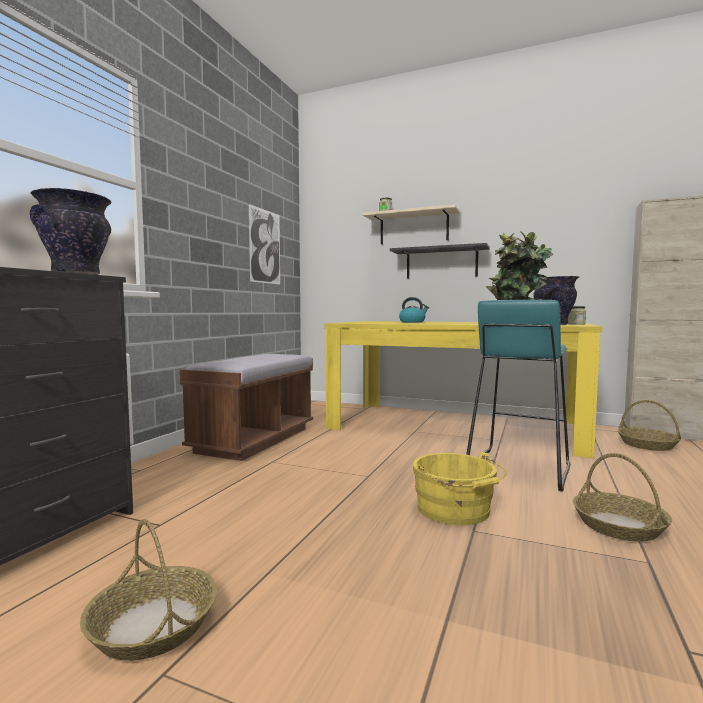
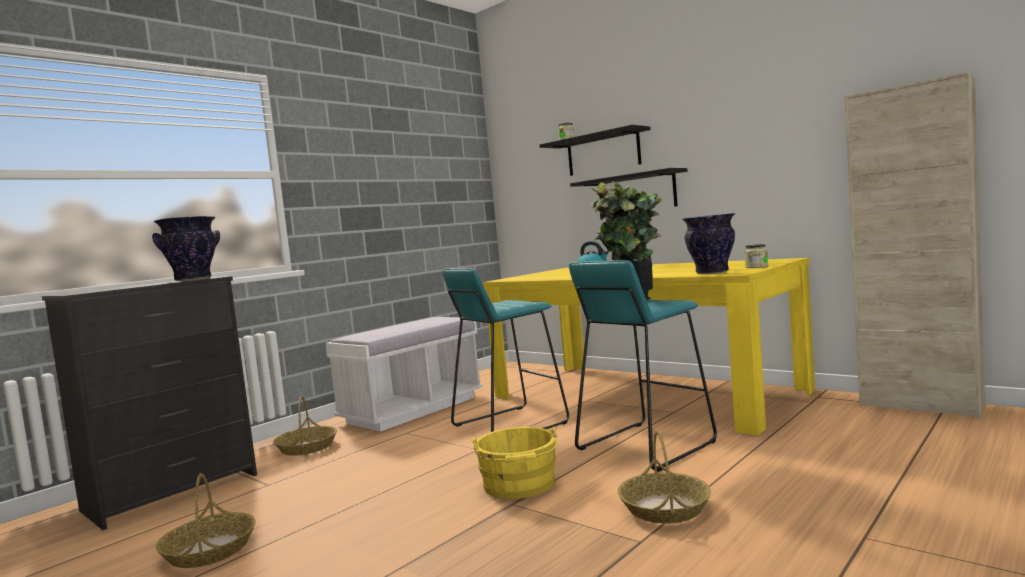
camera: 20 degrees right, 0 degrees up
brown bench [180,354,313,461] -> white bench [326,317,483,432]
picture [249,204,280,284] -> none
beige shelf [362,204,460,244] -> black shelf [539,125,651,176]
basket [618,400,681,451] -> basket moved to [273,396,337,456]
none -> turquoise stool [442,268,569,432]

